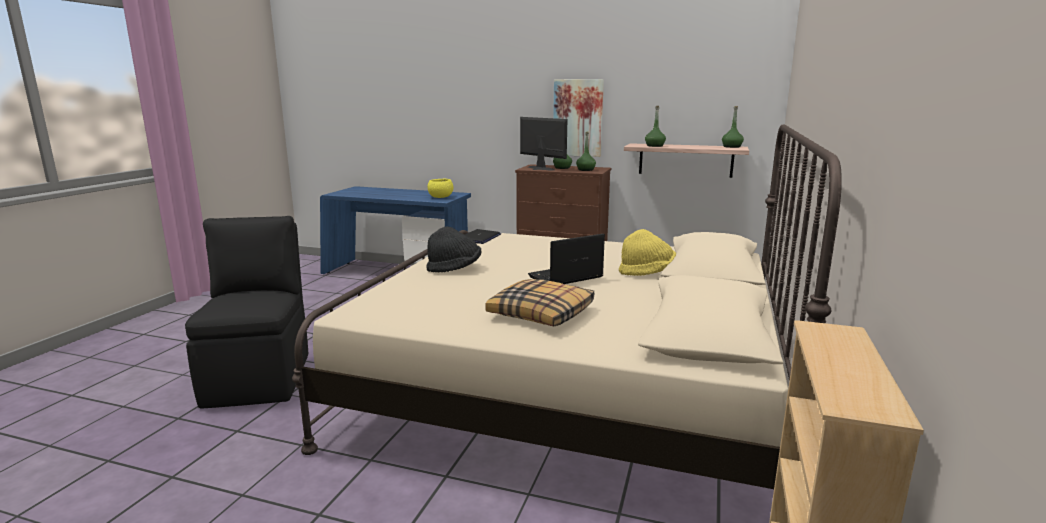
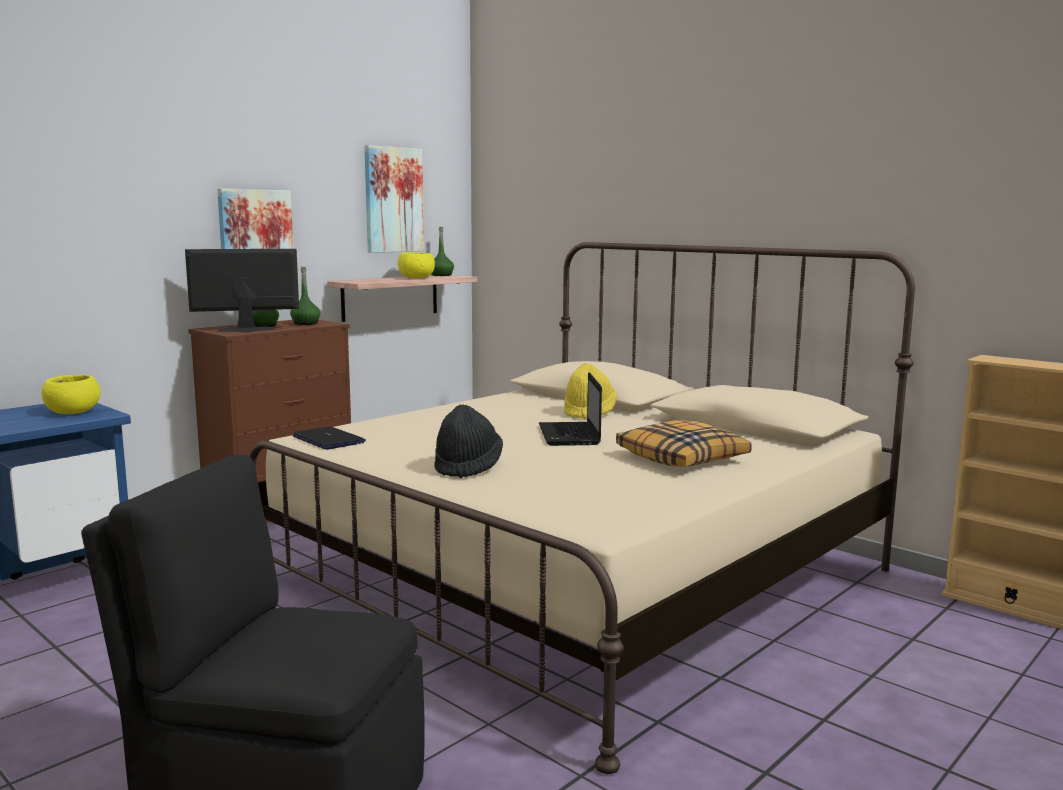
camera: 65 degrees left, 5 degrees down
green bottle [645,106,666,147] -> none
none -> picture [364,145,424,253]
none -> yellow bowl [398,253,435,278]

